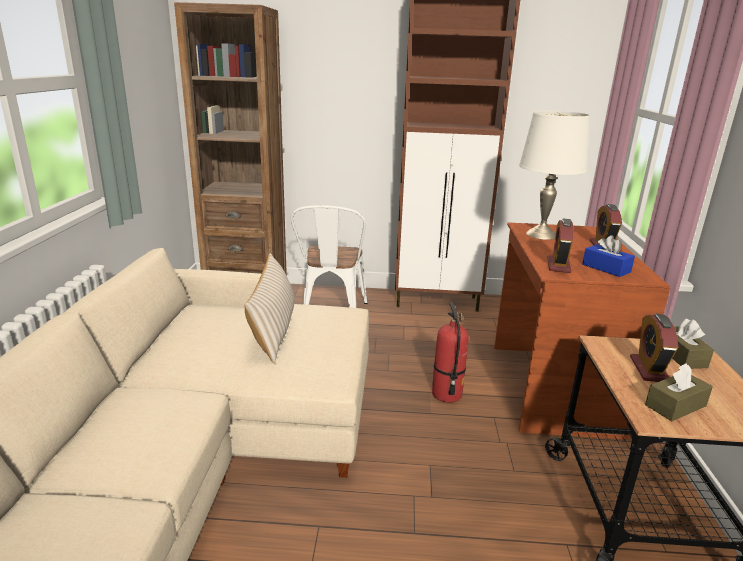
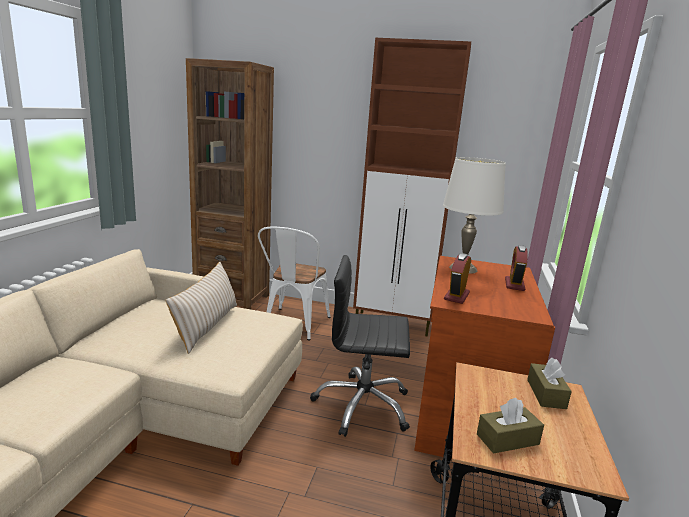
camera: 10 degrees right, 5 degrees down
fire extinguisher [432,303,469,403] -> black office chair [310,255,410,437]
blue tissue box [582,235,635,277] -> none
alarm clock [630,314,678,382] -> none

